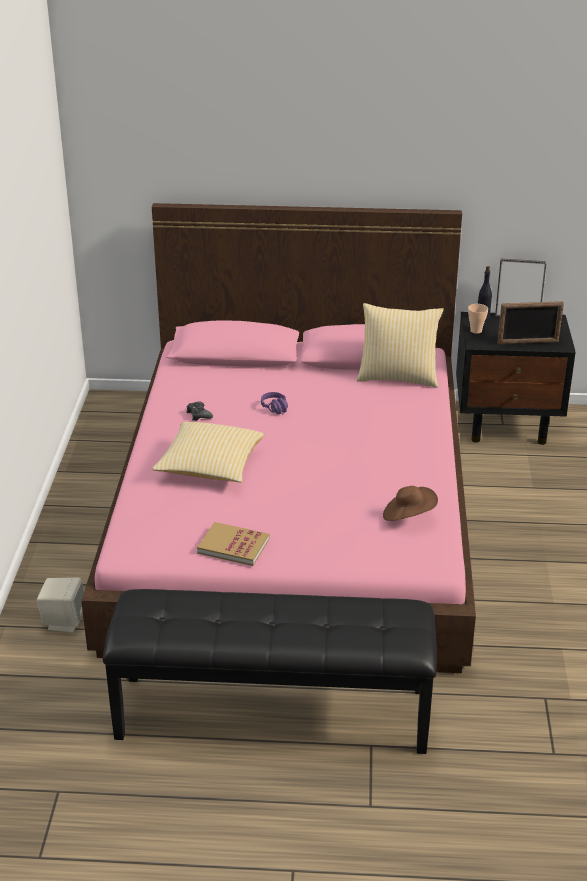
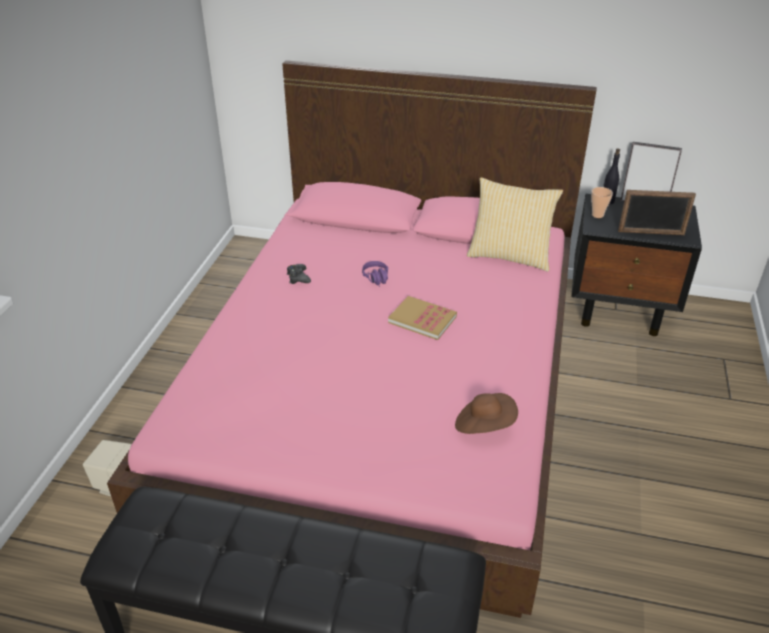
camera: 10 degrees right, 5 degrees up
pillow [152,422,264,483] -> none
book [197,522,269,566] -> book moved to [388,296,457,340]

